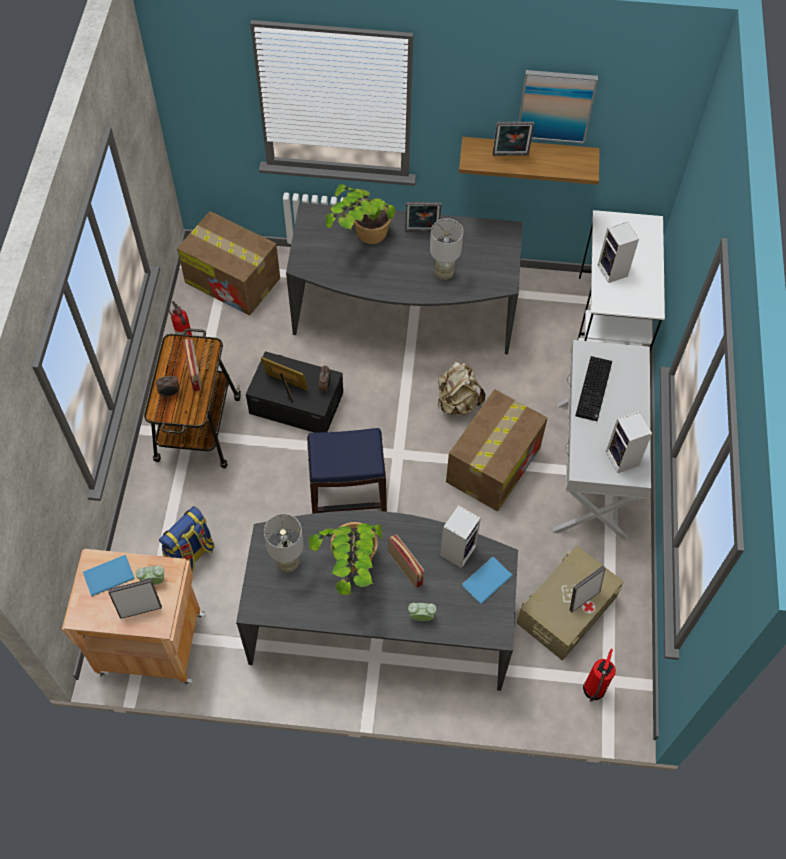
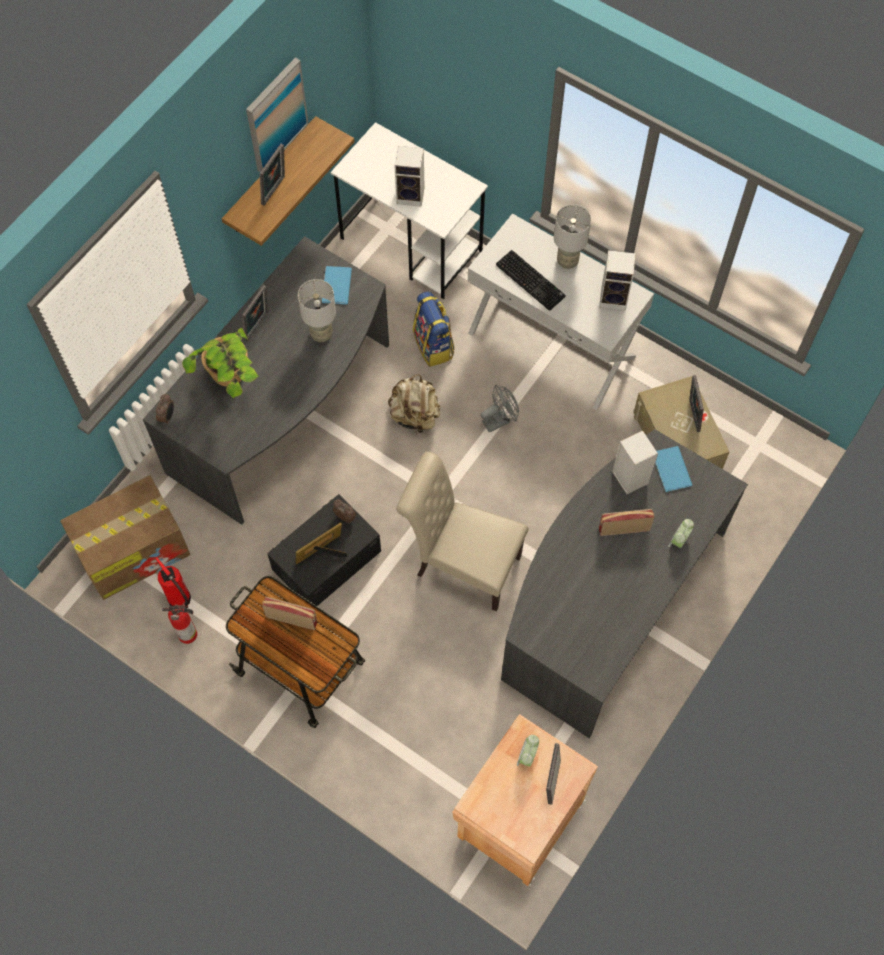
camera: 60 degrees left, 5 degrees up
blue book [83,555,135,596] -> blue book moved to [322,266,352,305]
alarm clock [156,376,180,398] -> alarm clock moved to [156,394,174,424]
backpack [159,506,214,573] -> backpack moved to [413,291,455,367]
grey table lamp [264,514,304,573] -> grey table lamp moved to [554,204,591,269]
stool [307,428,387,514] -> beige chair [396,452,529,612]
potted plant [309,522,383,595] -> none
cardboard box [446,389,548,511] -> grey fan [481,385,519,433]
fire extinguisher [583,649,616,702] -> fire extinguisher moved to [155,557,191,608]

